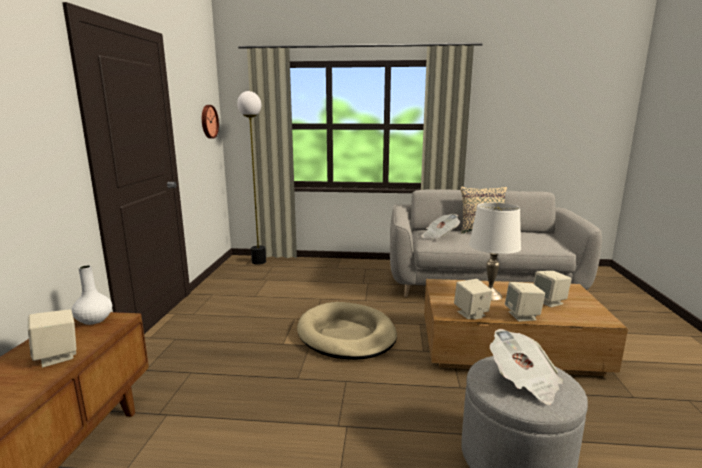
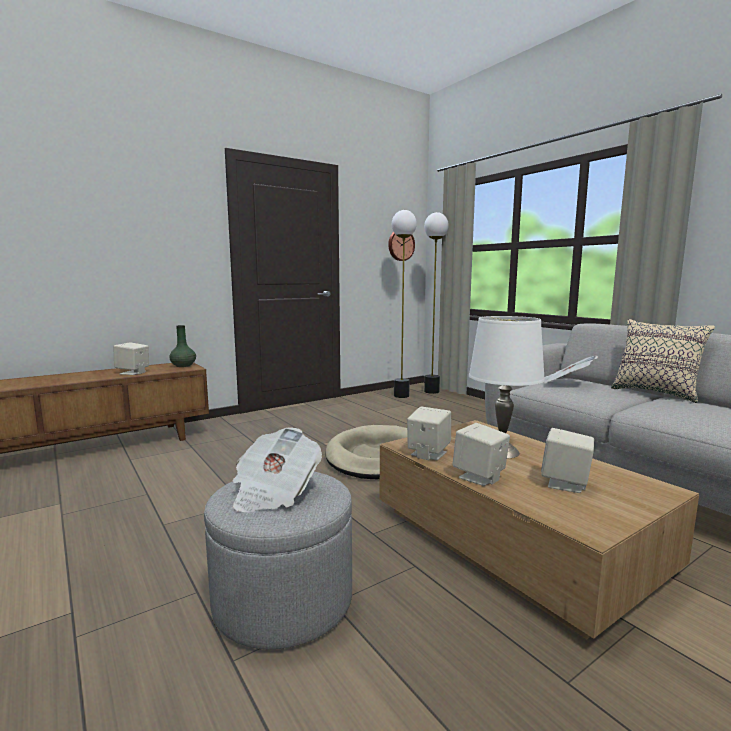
camera: 50 degrees right, 5 degrees down
white vase [71,265,112,325] -> green vase [169,325,196,367]
none -> floor lamp [392,210,417,398]

